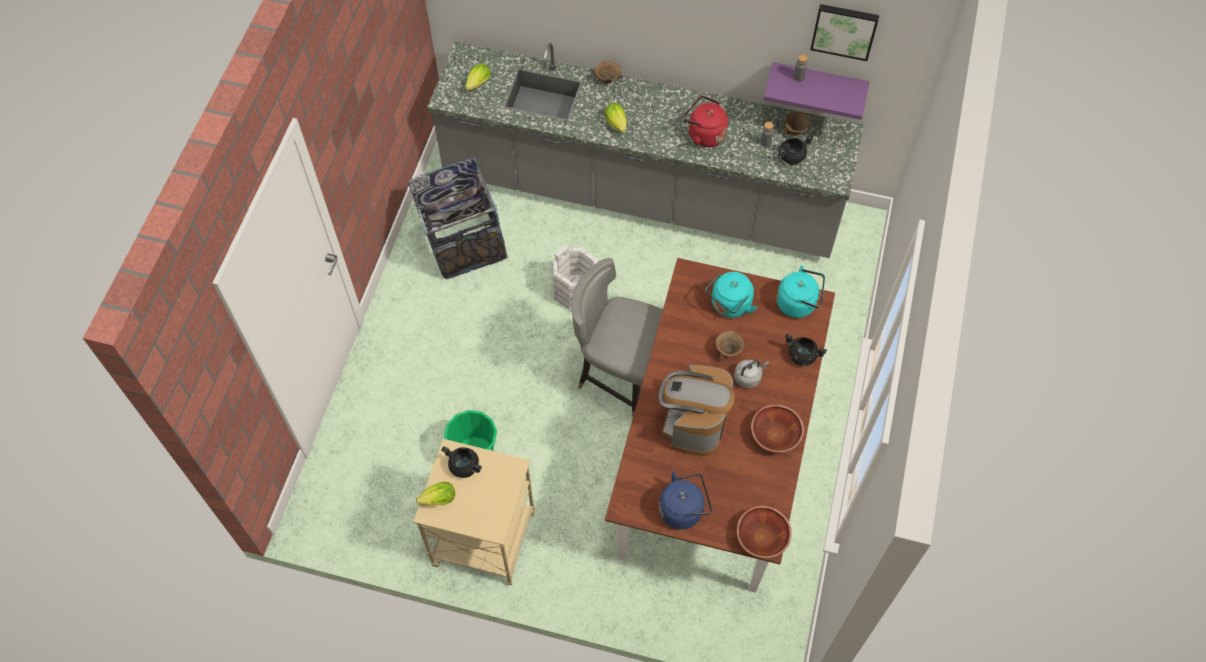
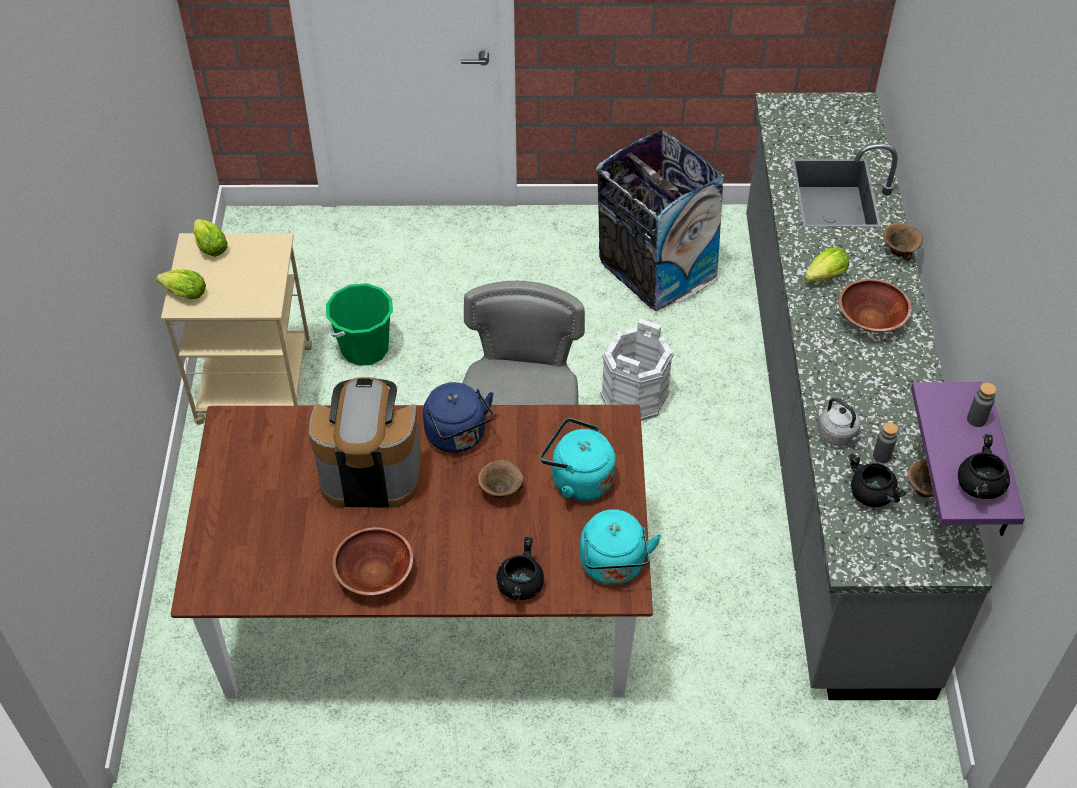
camera: 75 degrees right, 10 degrees down
black cooking pot [441,446,482,478] -> black cooking pot moved to [958,434,1010,499]
lettuce [465,63,491,91] -> lettuce moved to [156,270,206,300]
blue kettle [659,472,712,529] -> blue kettle moved to [423,382,494,453]
red kettle [683,96,728,147] -> none
grey kettle [734,360,769,388] -> grey kettle moved to [818,397,867,446]
brown bowl [737,506,792,558] -> brown bowl moved to [839,279,911,332]
picture [810,4,879,61] -> none

